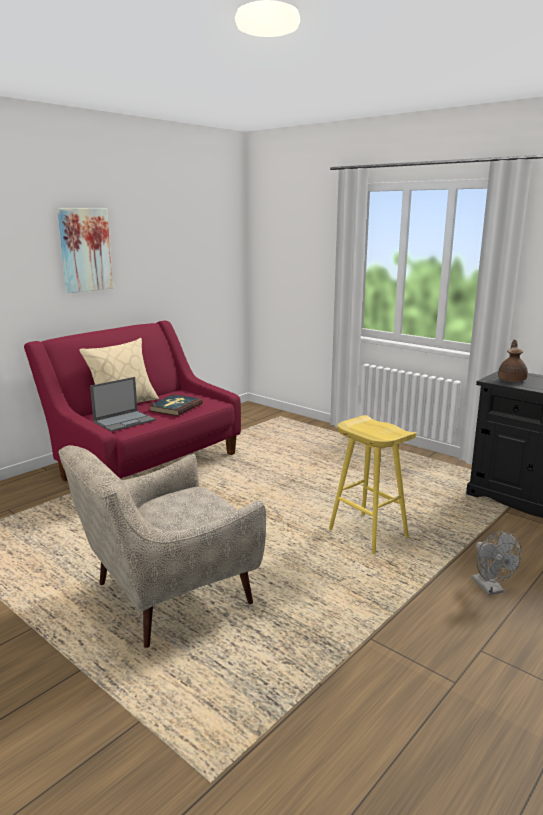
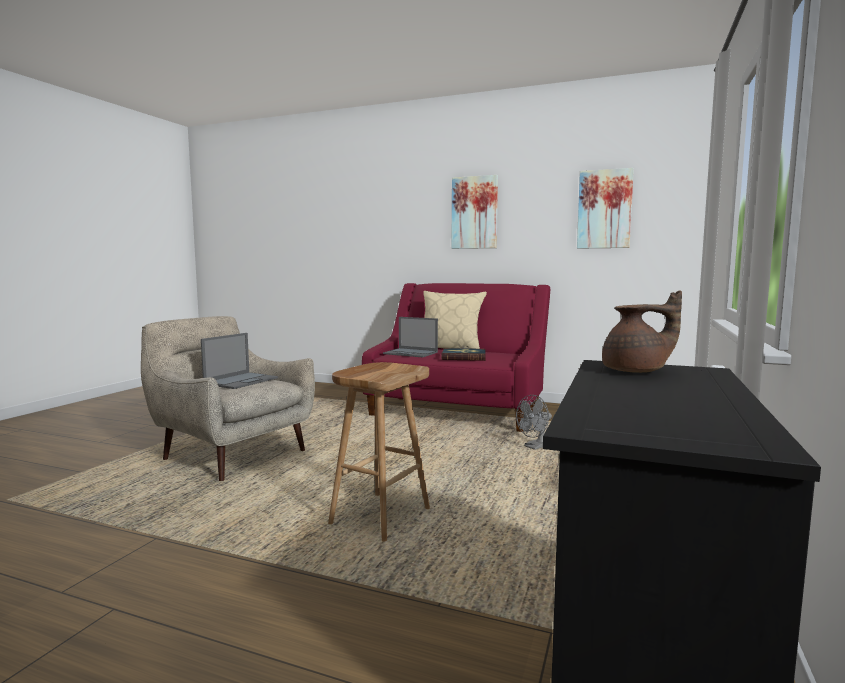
camera: 70 degrees right, 10 degrees down
yellow stool [329,415,416,554] -> brown stool [328,362,430,542]
grey fan [471,531,522,595] -> grey fan moved to [516,395,552,450]
none -> laptop [201,333,278,389]
none -> picture [577,168,634,249]

